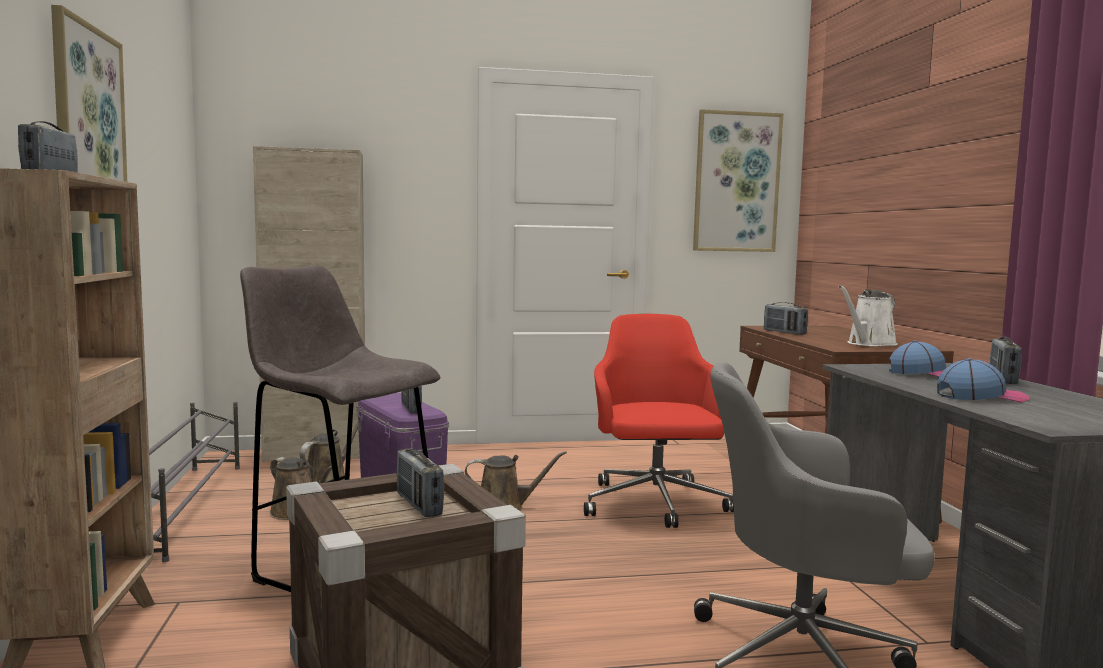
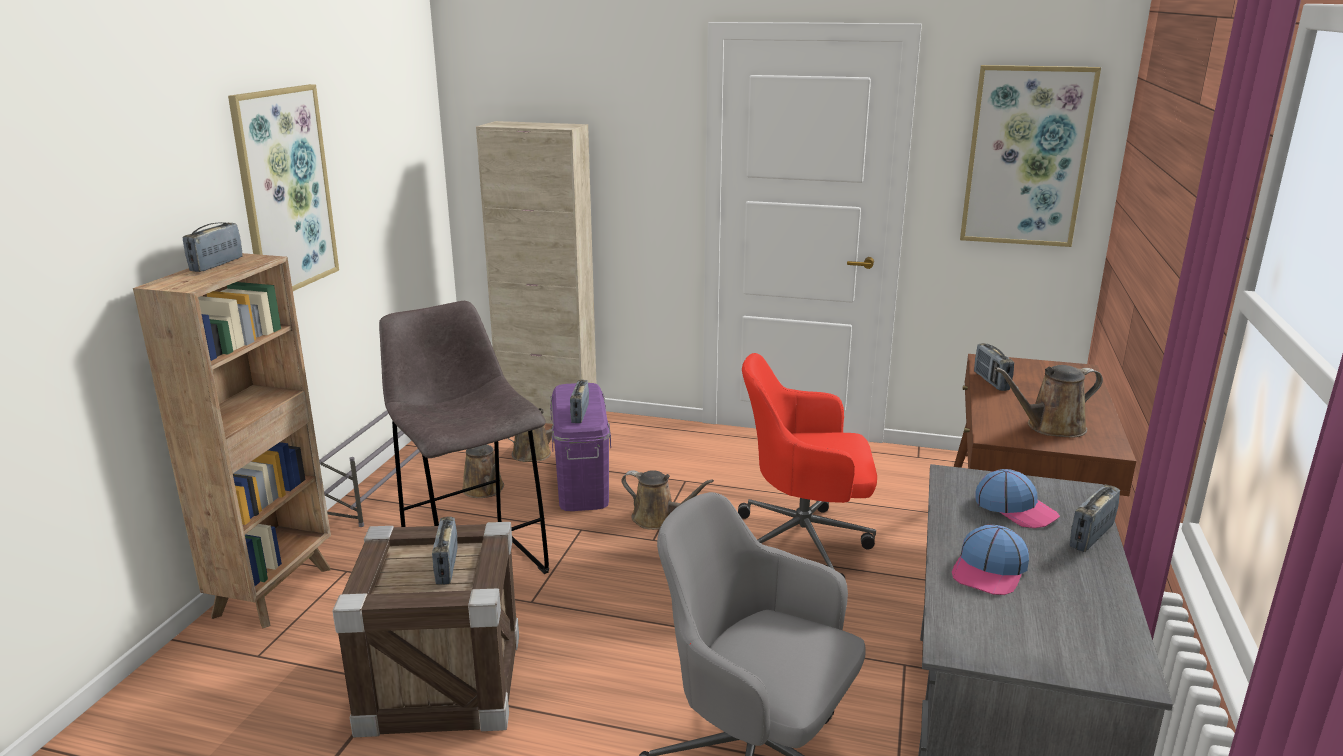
camera: 25 degrees right, 15 degrees up
red office chair [584,314,734,528] -> red office chair turned 105 degrees counterclockwise [738,353,877,580]
white watering can [839,285,898,346] -> brown watering can [995,365,1103,438]
cap [937,358,1030,403] -> cap turned 105 degrees clockwise [952,525,1029,595]

